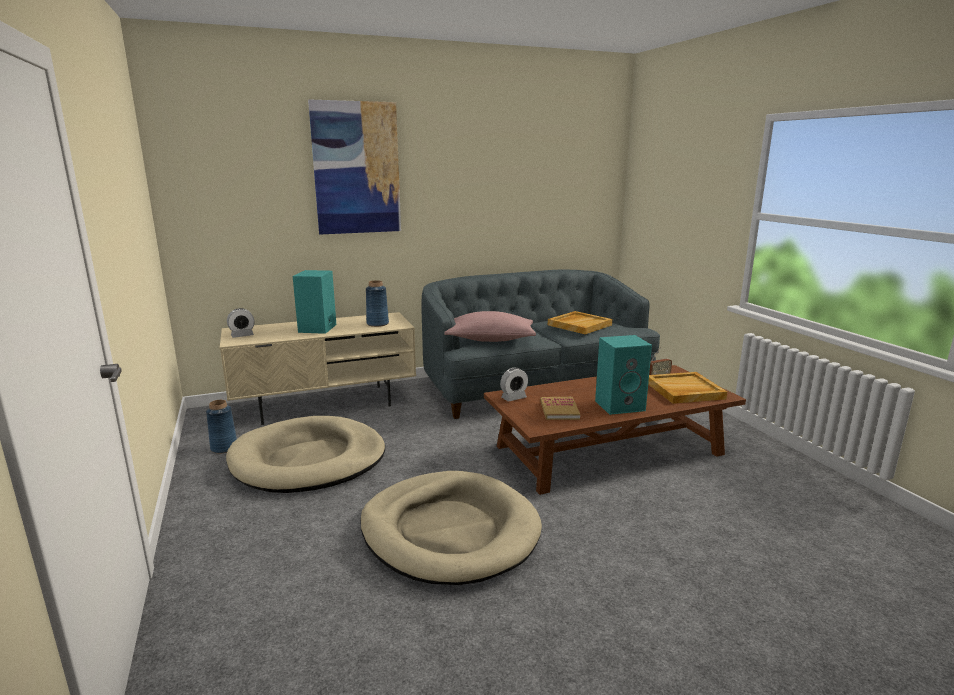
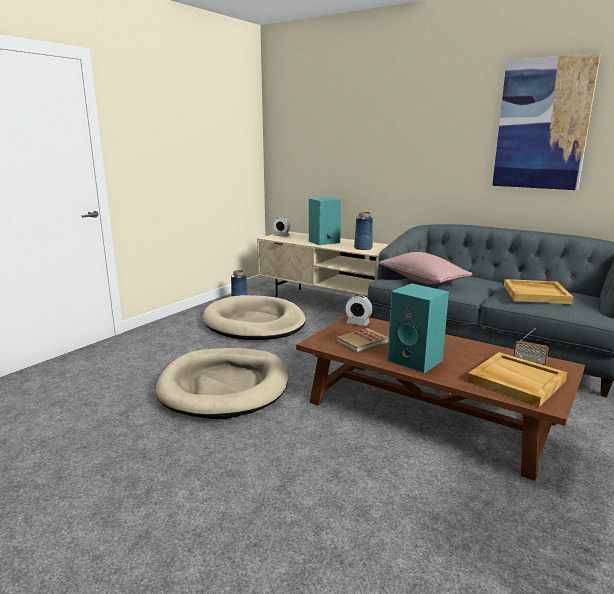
camera: 55 degrees right, 0 degrees up
picture [308,99,401,234] -> picture moved to [492,53,601,190]

